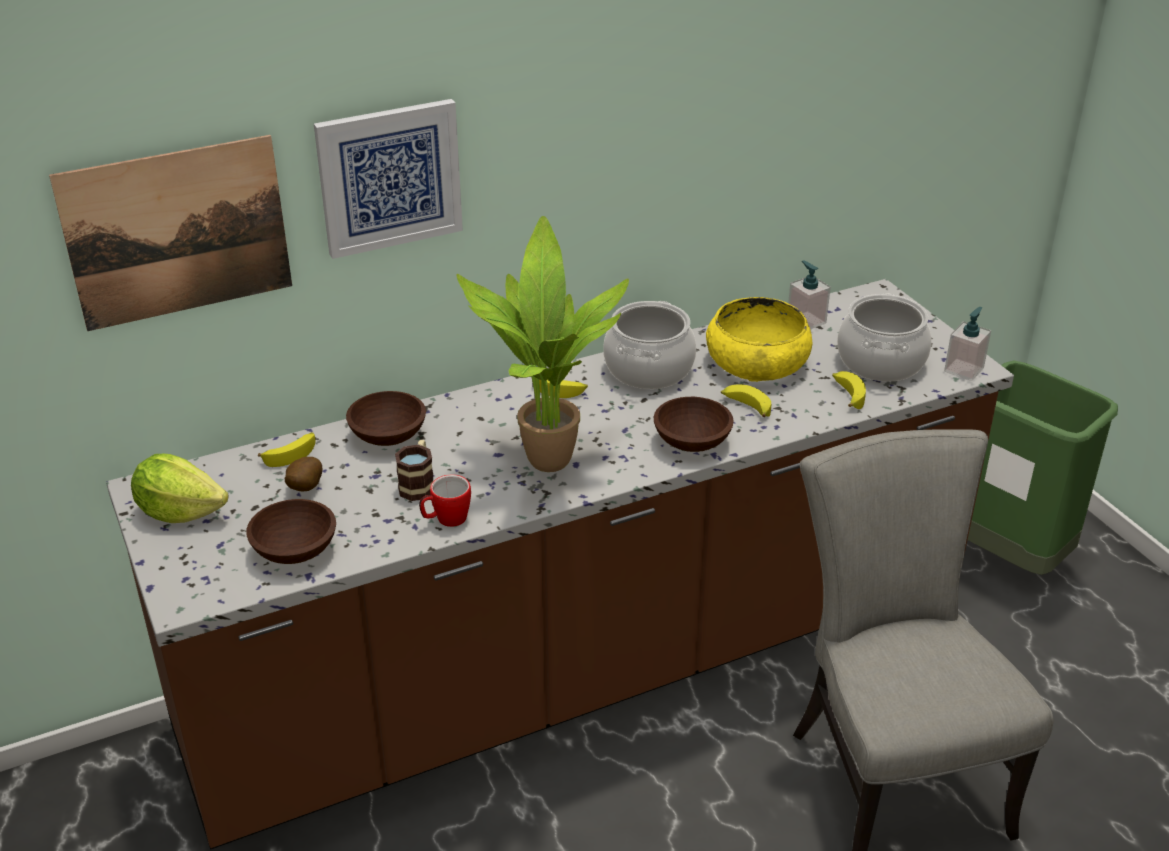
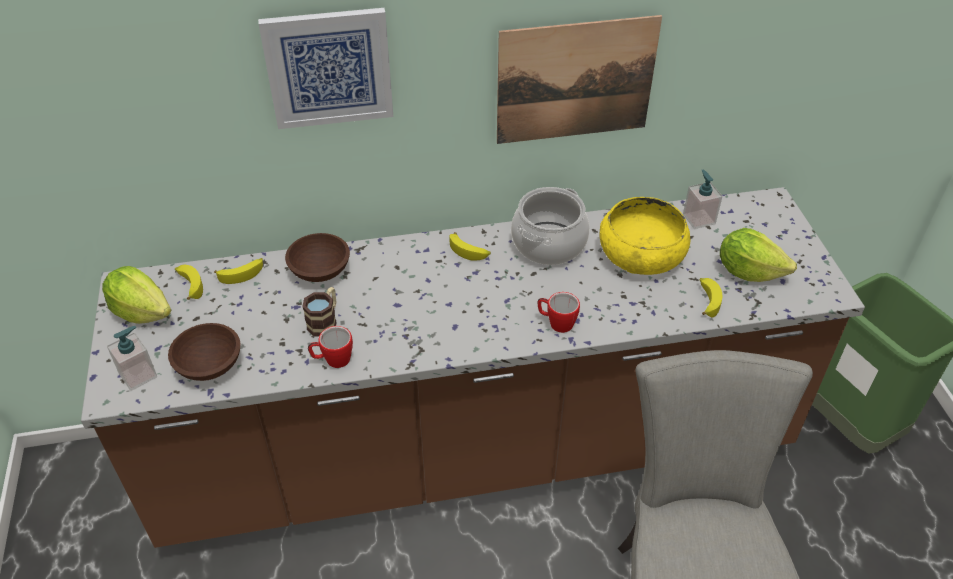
camera: 15 degrees right, 10 degrees up
picture [49,135,292,331] -> picture moved to [497,15,662,144]
potato [285,457,322,492] -> none
potted plant [456,216,629,472] -> none
brown bowl [654,397,734,452] -> mug [538,292,580,333]
banana [721,384,771,417] -> banana moved to [175,265,203,300]
cooking pot [837,293,932,382] -> lettuce [720,228,797,282]
soap dispenser [944,307,991,381] -> soap dispenser moved to [107,326,157,391]

